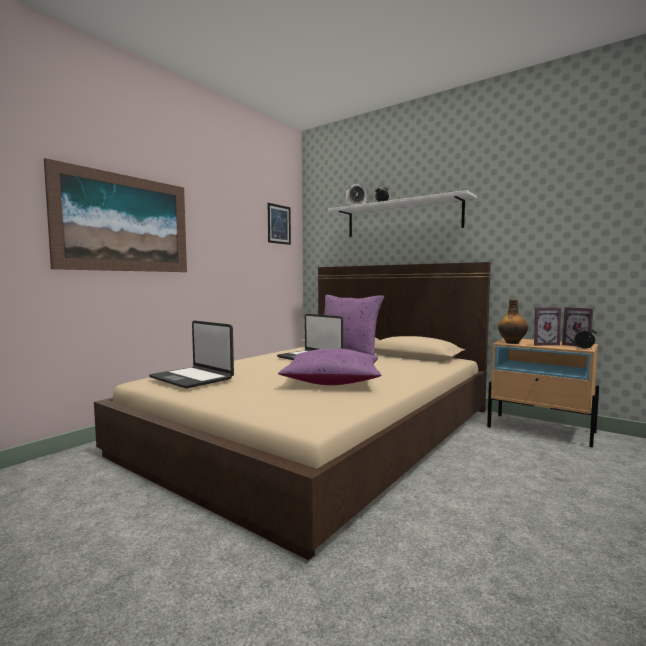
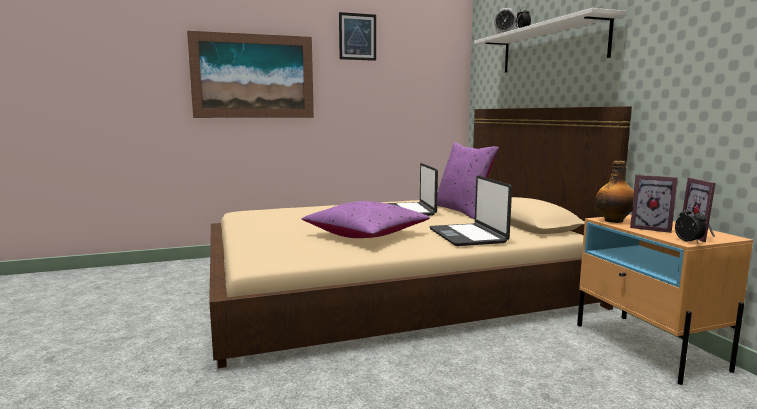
camera: 35 degrees right, 5 degrees up
laptop [149,321,234,389] -> laptop moved to [430,176,512,246]
picture [268,203,291,245] -> picture moved to [339,12,376,61]

